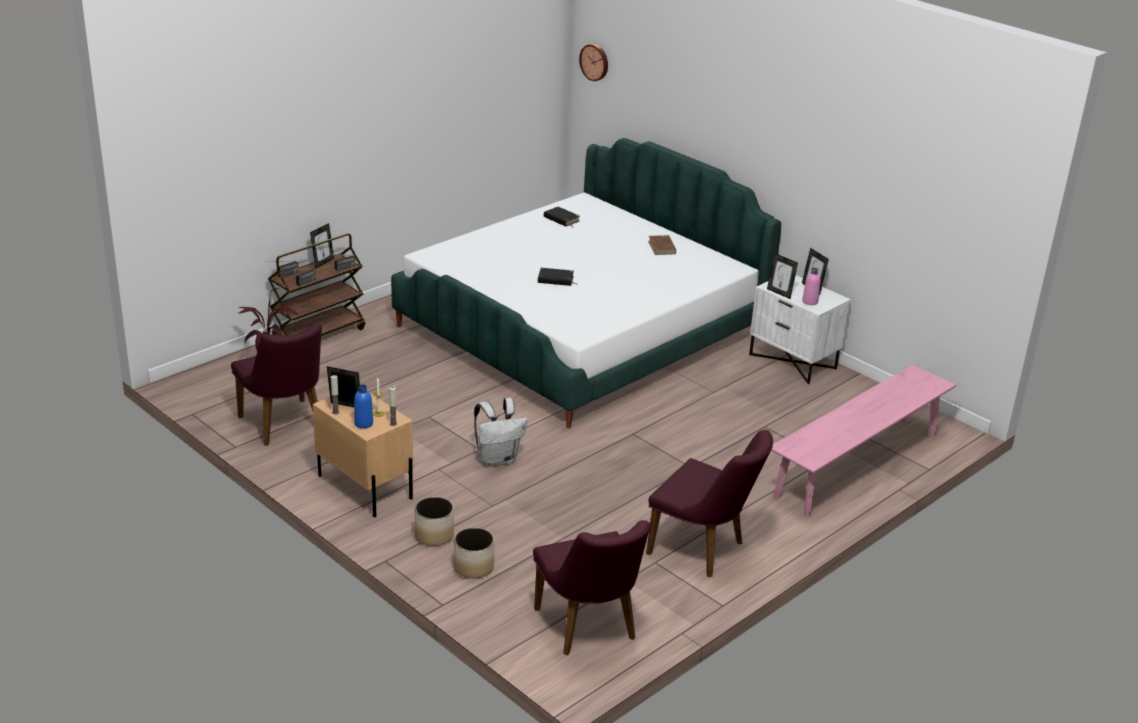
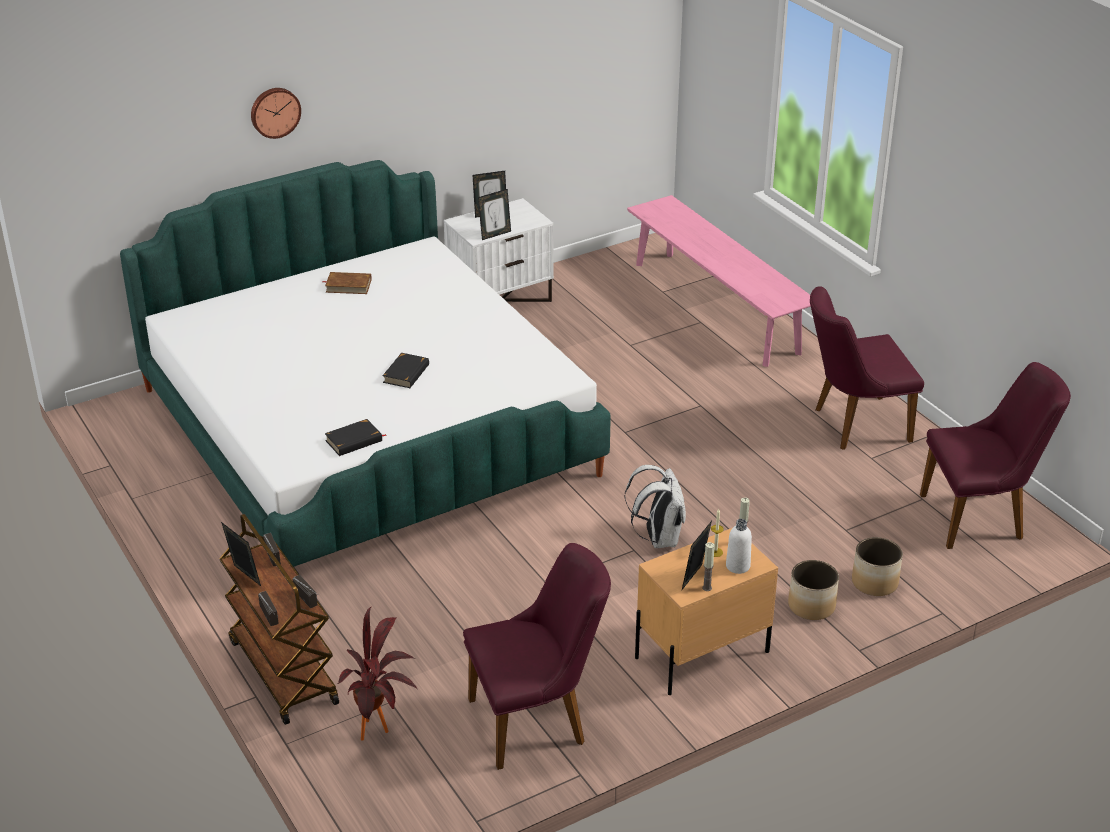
camera: 75 degrees left, 5 degrees up
blue bottle [354,384,373,428] -> white bottle [726,519,752,574]
black book [544,207,580,227] -> black book moved to [325,419,387,456]
wall clock [579,44,608,81] -> wall clock moved to [251,88,301,139]
purple chair [646,430,773,577] -> purple chair turned 150 degrees counterclockwise [810,286,924,450]
pink bottle [802,268,821,305] -> none

